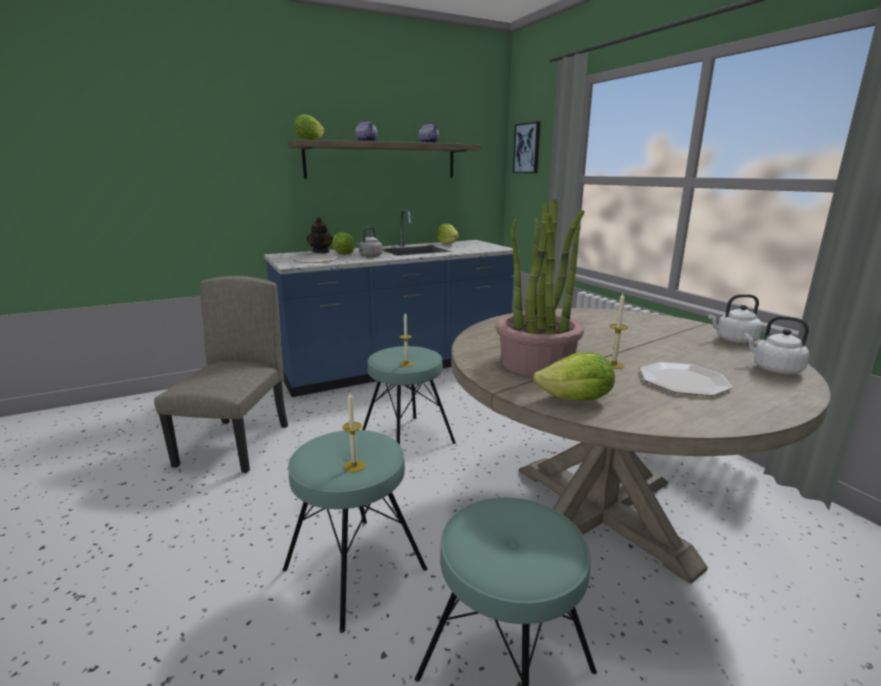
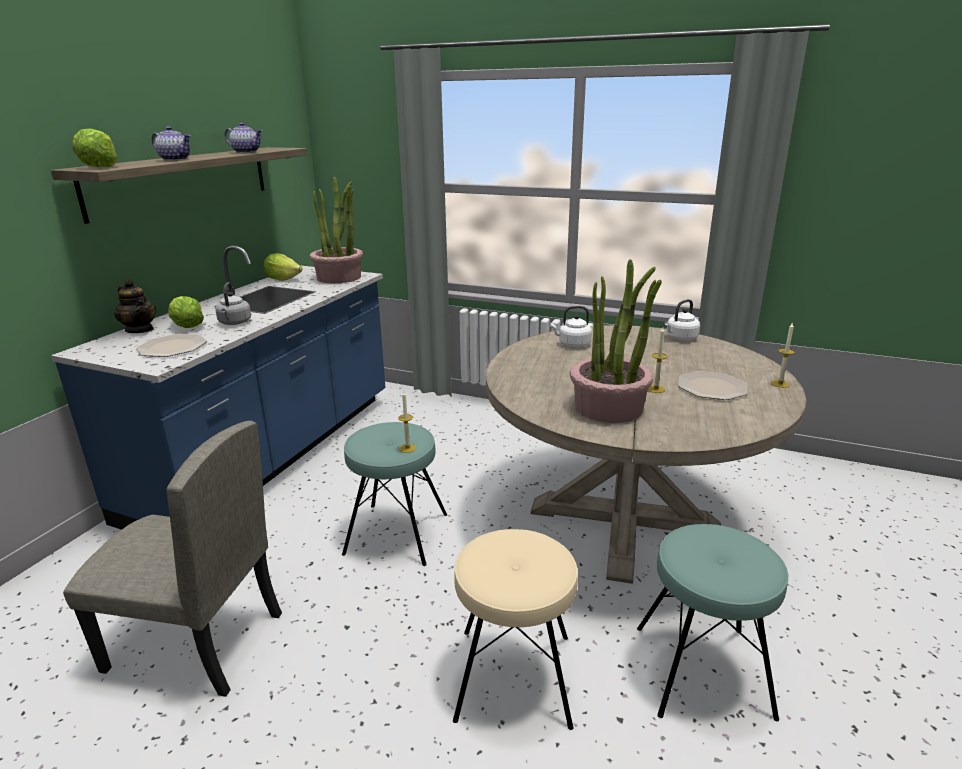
camera: 40 degrees left, 5 degrees up
beige chair [154,276,288,473] -> beige chair turned 135 degrees clockwise [63,421,282,697]
turquoise stool [283,430,427,633] -> beige stool [453,529,578,730]
candle [342,392,366,473] -> candle moved to [771,322,795,388]
picture [513,122,540,173] -> none
lettuce [533,352,615,401] -> none
white kettle [745,316,809,374] -> white kettle moved to [550,306,592,347]
none -> potted plant [310,177,363,283]

